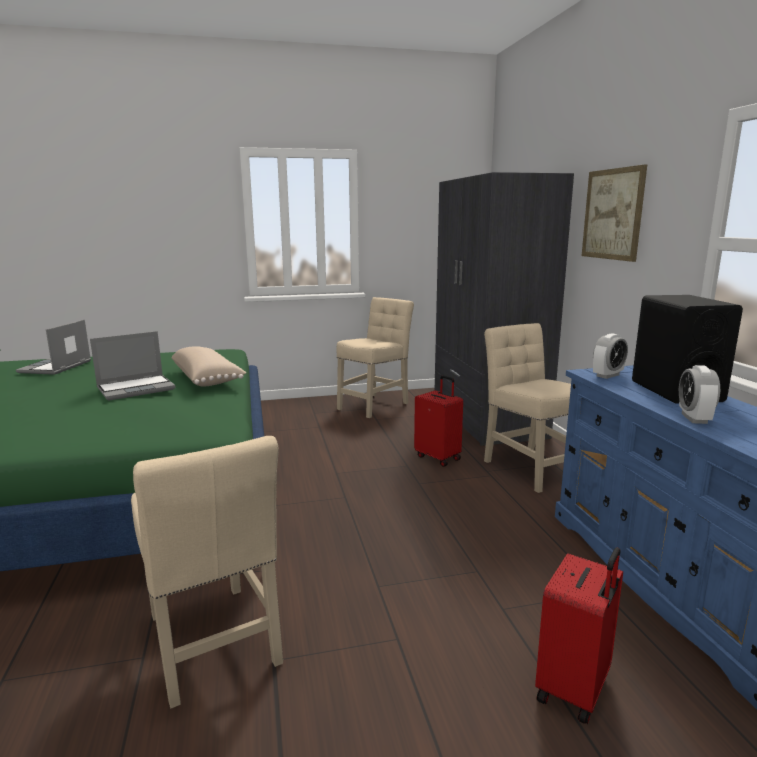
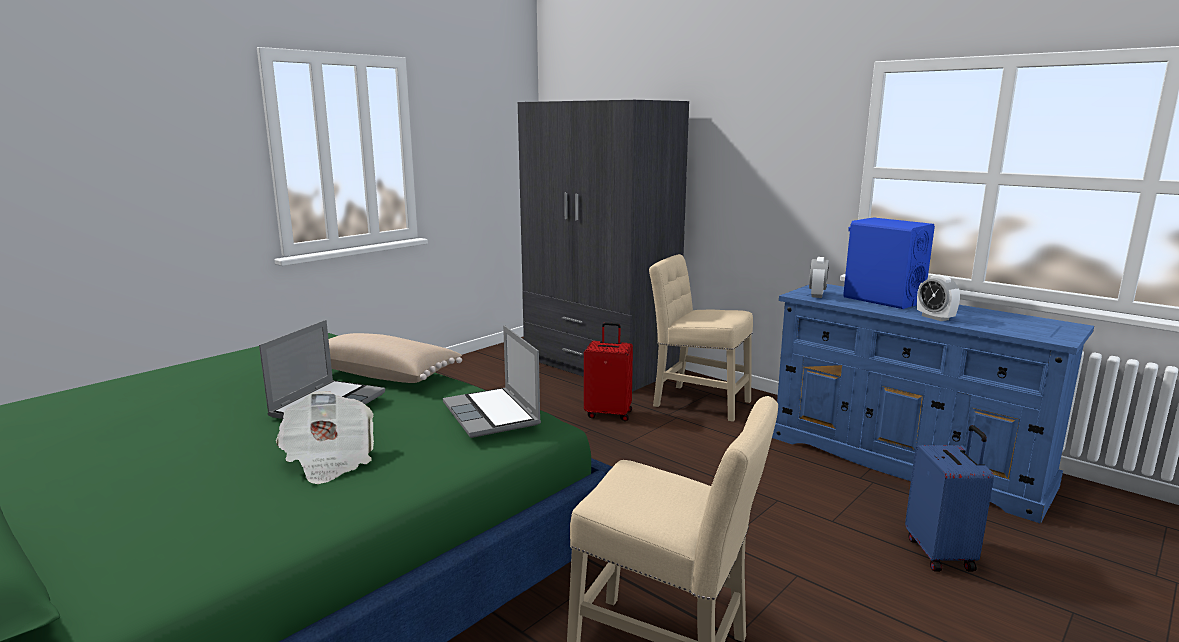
camera: 35 degrees left, 0 degrees up
laptop [16,319,91,375] -> laptop moved to [443,325,541,438]
beige chair [336,297,414,418] -> none
red suitcase [535,548,623,724] -> blue suitcase [905,425,994,572]
picture [582,164,647,262] -> none
black speaker [632,295,743,404] -> blue speaker [843,217,935,309]
none -> newspaper [276,391,374,484]

